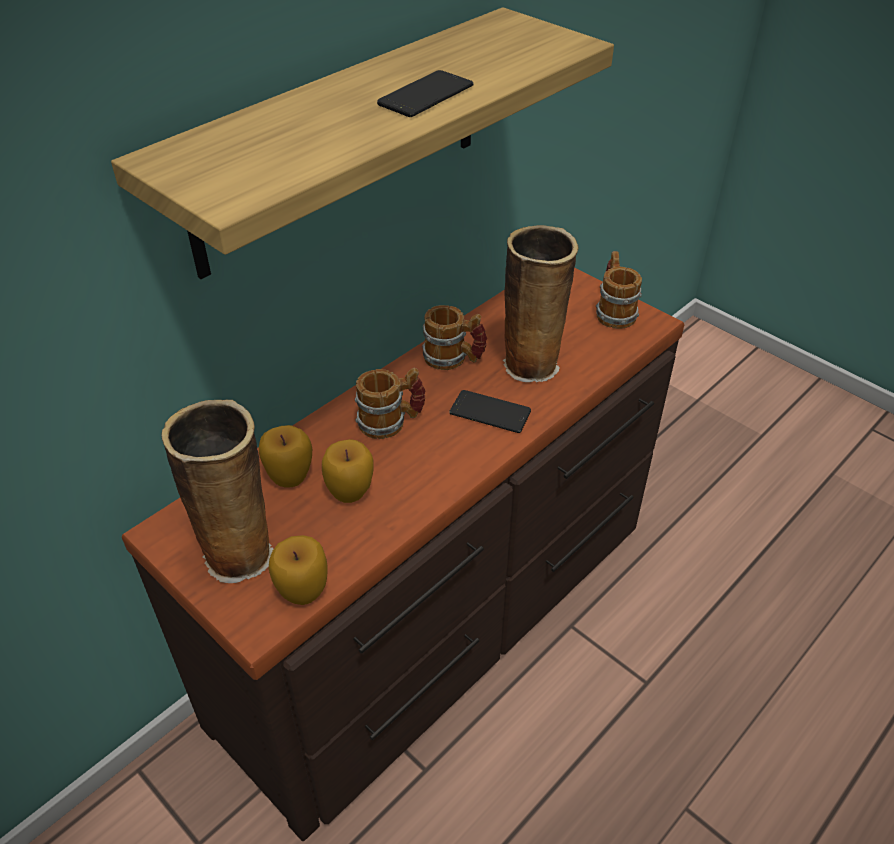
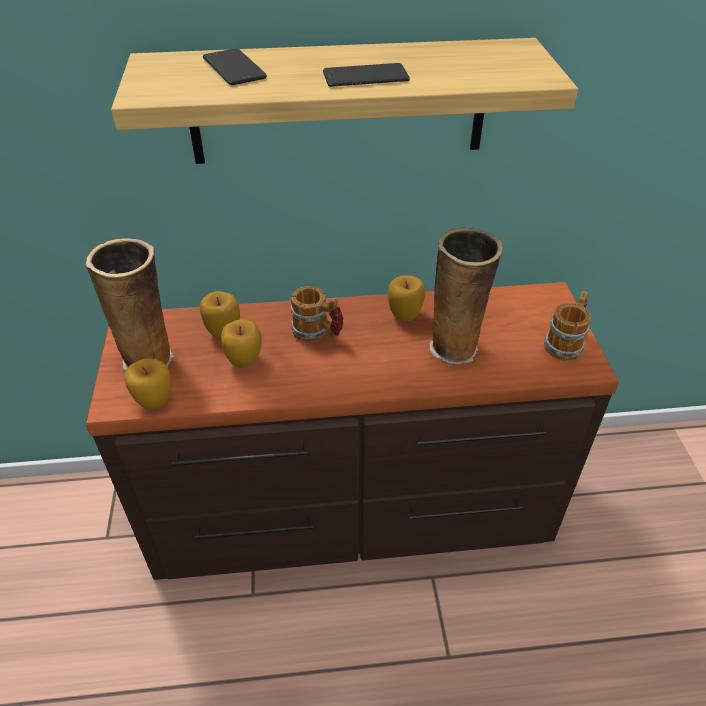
camera: 40 degrees right, 0 degrees up
mug [422,305,487,370] -> apple [388,276,425,322]
phone [449,390,531,433] -> phone moved to [203,48,267,85]

